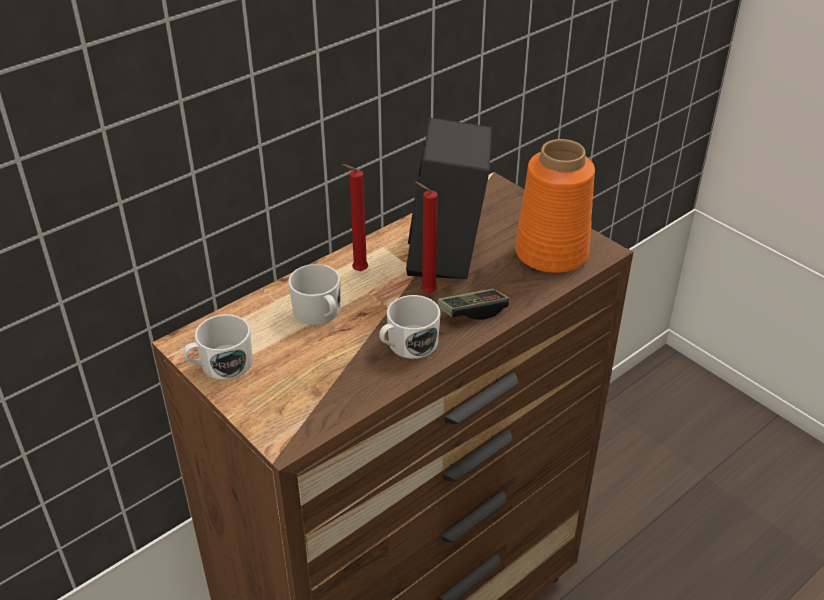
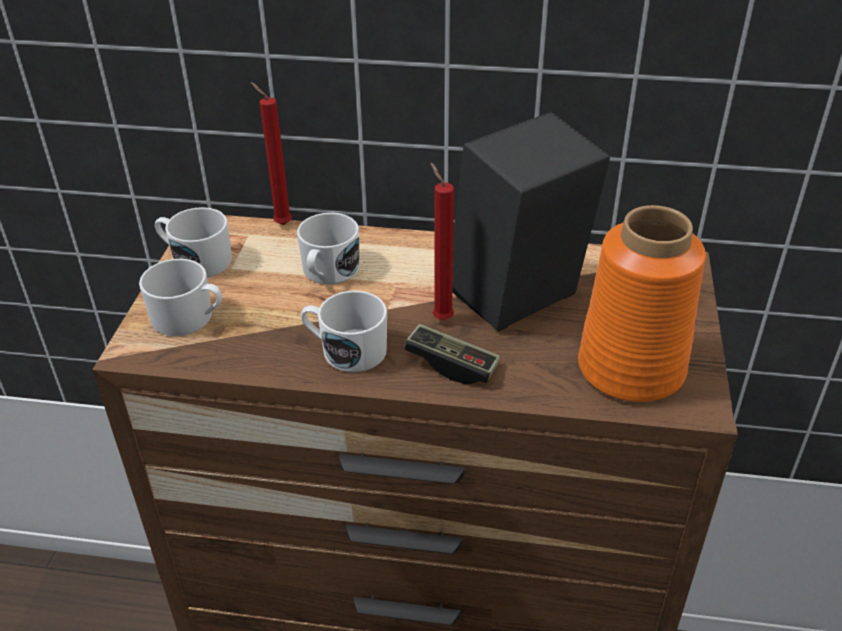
camera: 50 degrees right, 0 degrees up
red candle [342,164,368,271] -> red candle moved to [251,82,292,225]
none -> white mug [139,259,222,336]

